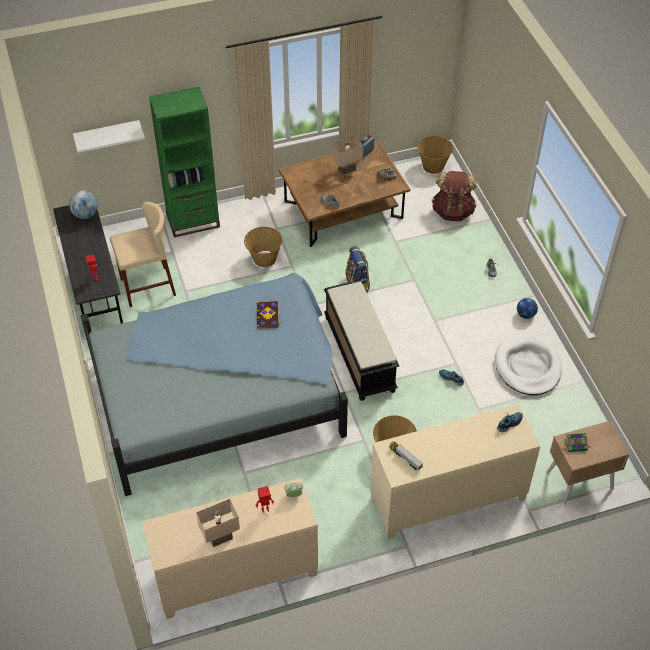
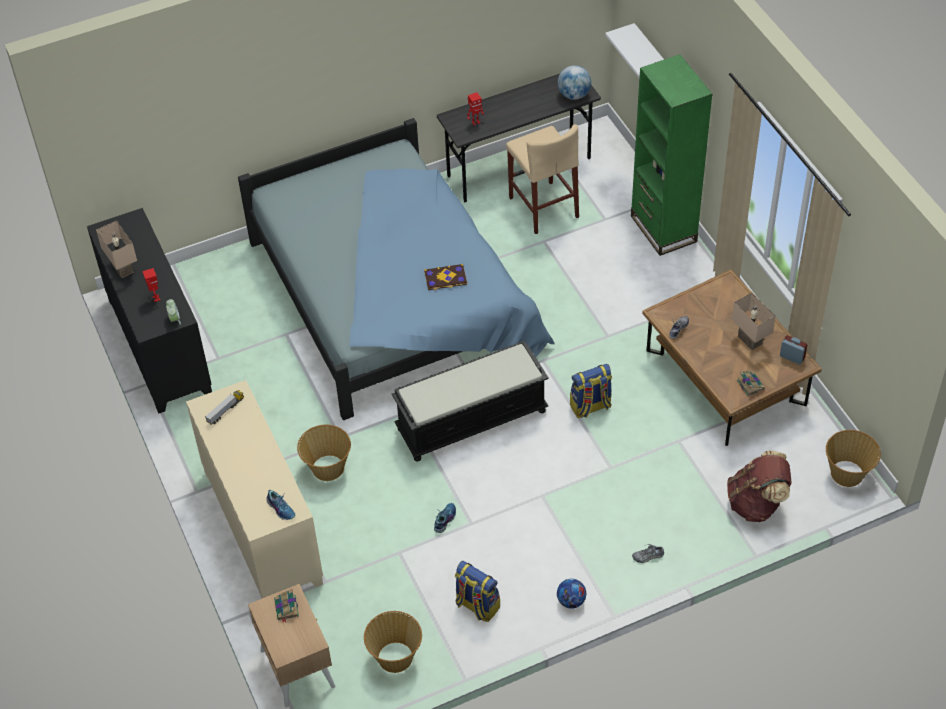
camera: 85 degrees right, 0 degrees up
beige cabinet [142,478,318,619] -> black cabinet [87,208,212,414]
basket [244,227,282,267] -> basket moved to [364,611,422,673]
white dog bed [495,333,562,395] -> backpack [455,561,500,622]

